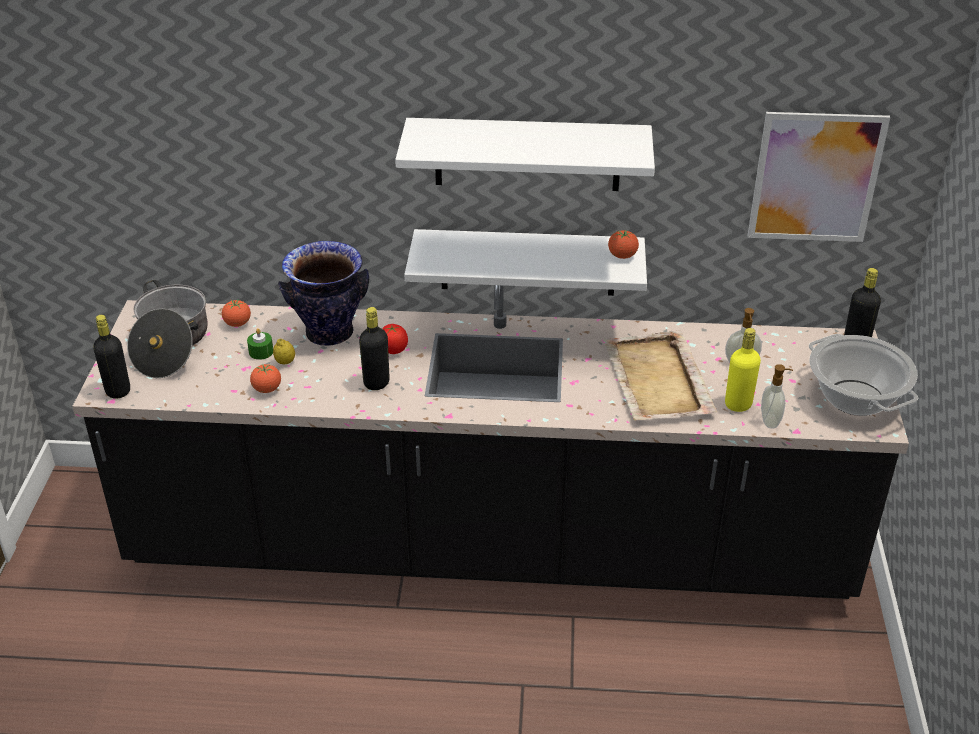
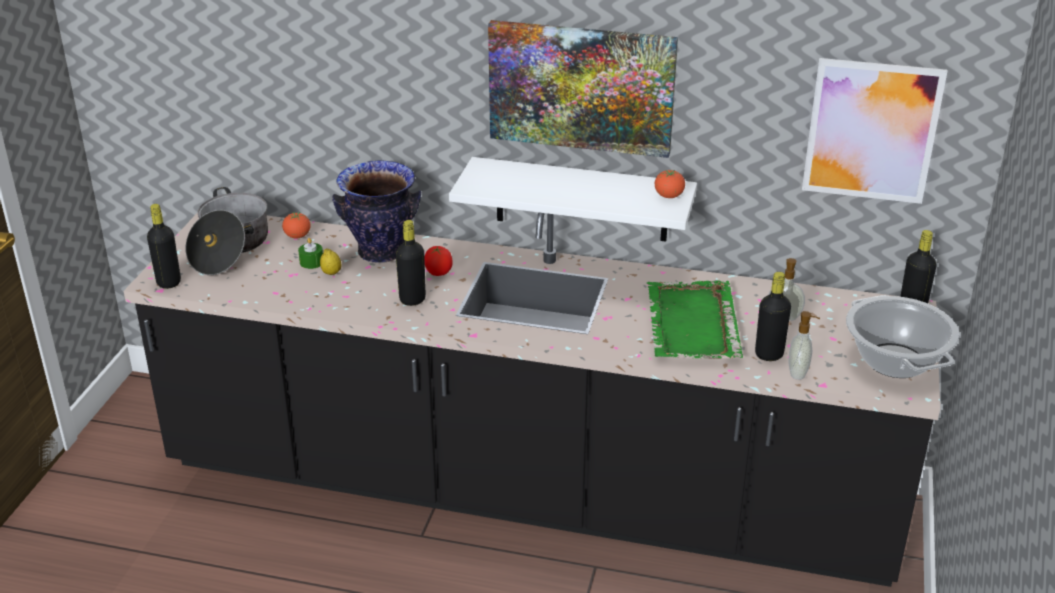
camera: 10 degrees right, 5 degrees down
tomato [250,364,281,393] -> none
white shelf [395,118,655,191] -> picture [488,20,678,158]
beige tray [602,330,717,421] -> green tray [647,280,743,359]
yellow bottle [725,328,761,412] -> black bottle [755,272,791,361]

